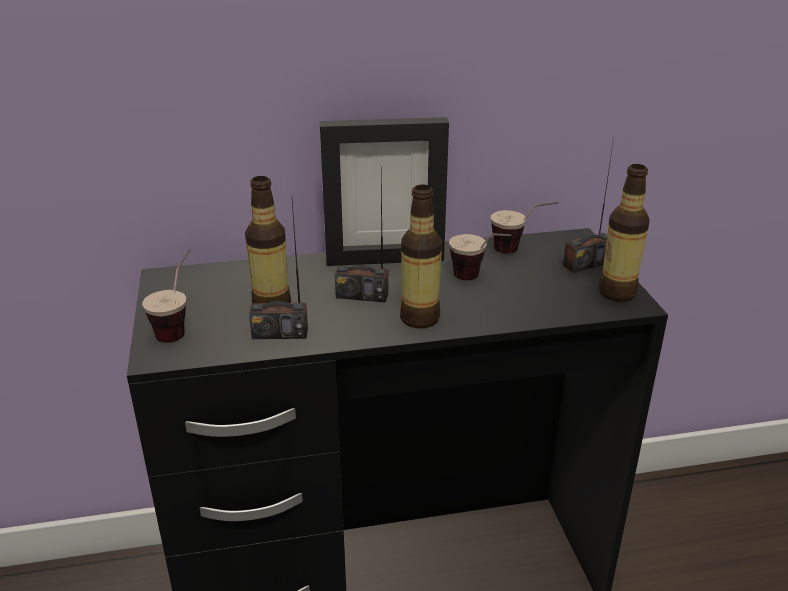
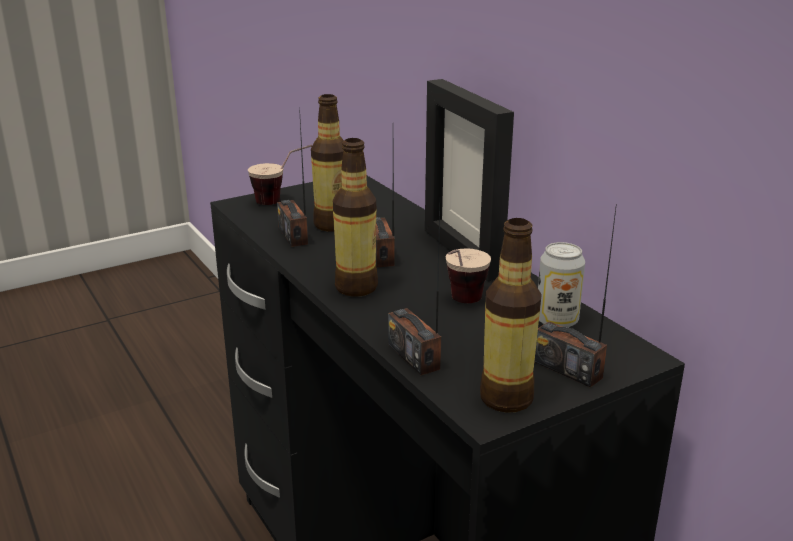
camera: 70 degrees right, 5 degrees down
cup [491,202,558,254] -> can [538,242,585,328]
none -> radio [388,207,441,375]

